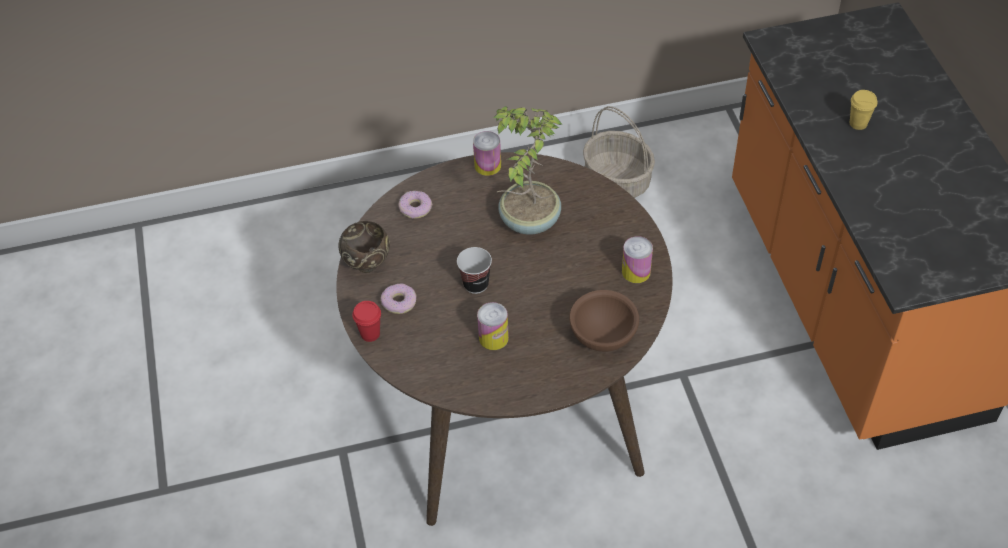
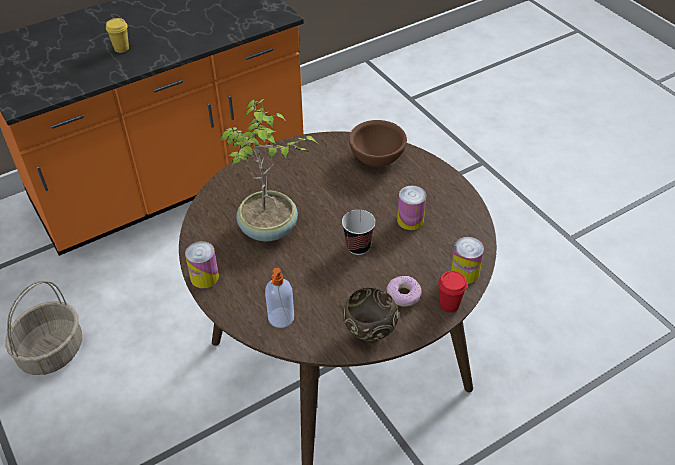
camera: 110 degrees left, 5 degrees down
donut [398,191,432,219] -> soap dispenser [265,268,294,328]
can [622,236,653,283] -> can moved to [451,237,484,284]

